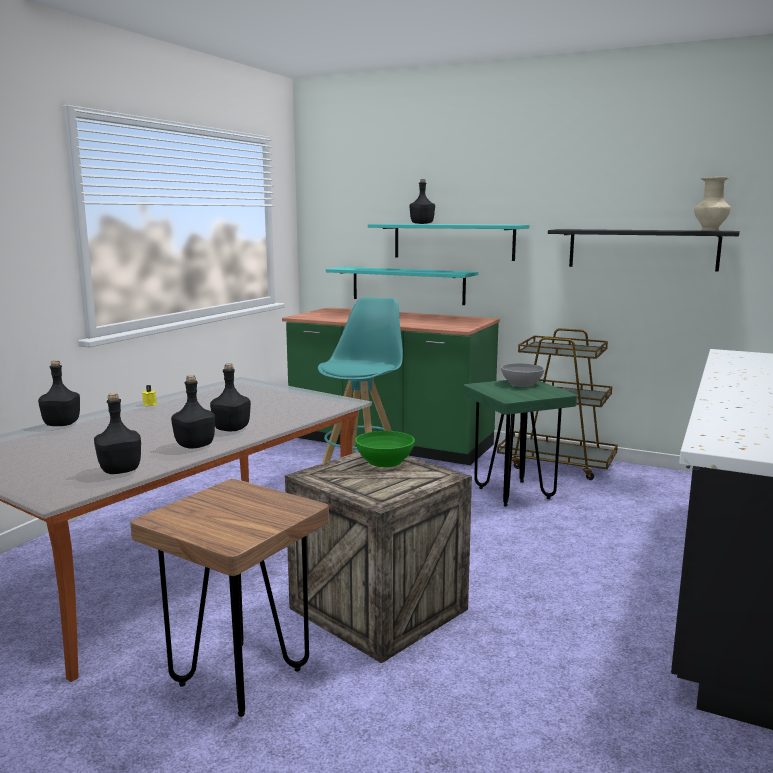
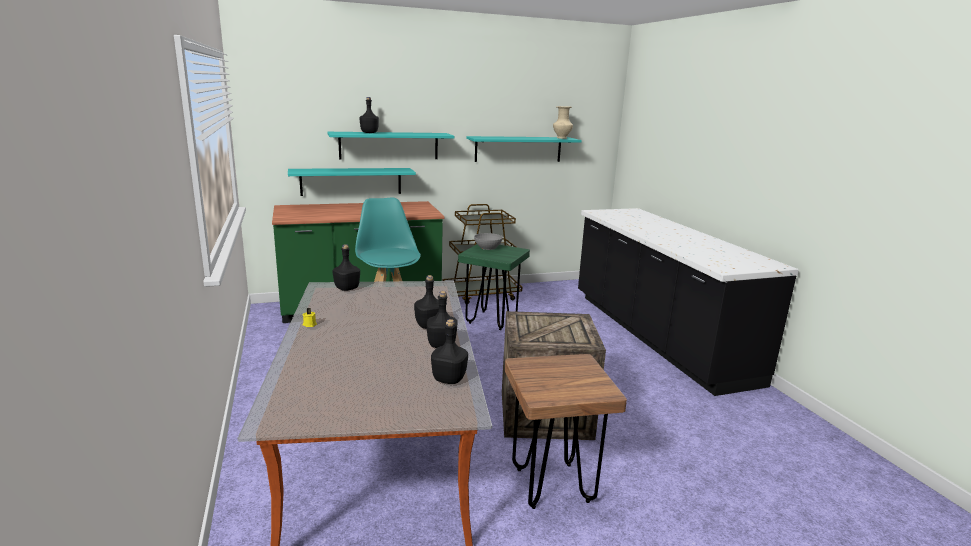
camera: 45 degrees left, 5 degrees up
black bottle [38,360,80,426] -> black bottle moved to [332,244,360,291]
green bowl [355,431,415,467] -> none
black shelf [548,229,740,271] -> turquoise shelf [466,136,582,162]

